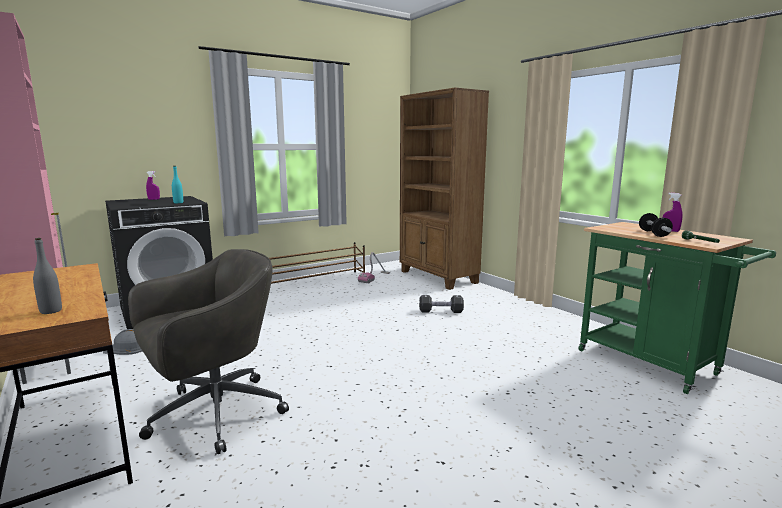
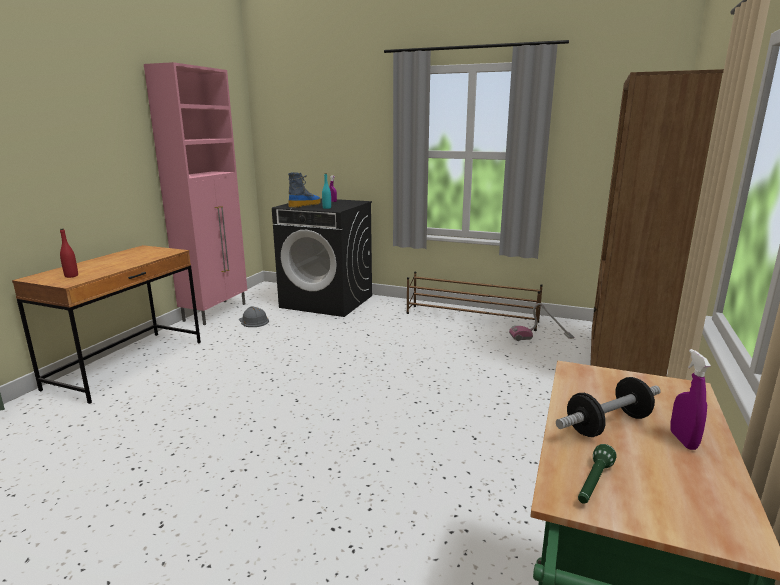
camera: 55 degrees right, 5 degrees up
grey bottle [33,238,62,314] -> red bottle [60,229,78,278]
grey office chair [128,249,289,454] -> none
black dumbbell [419,295,464,313] -> none
none -> boot [288,172,321,208]

